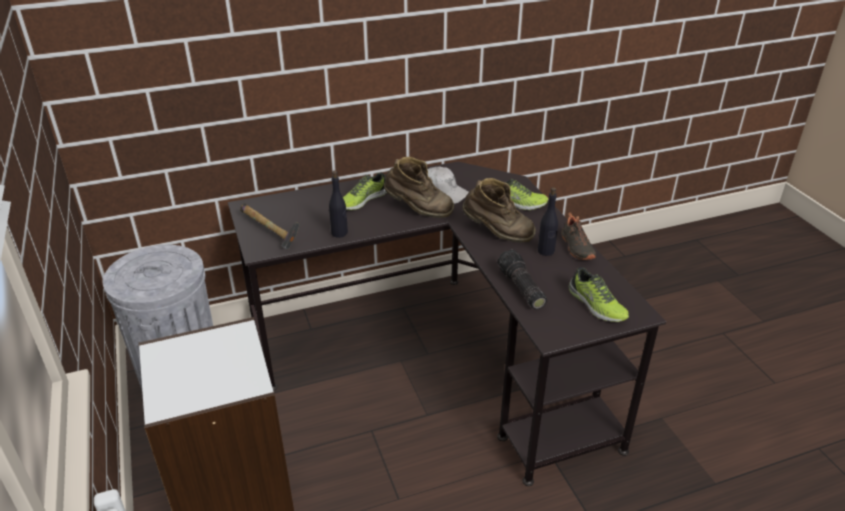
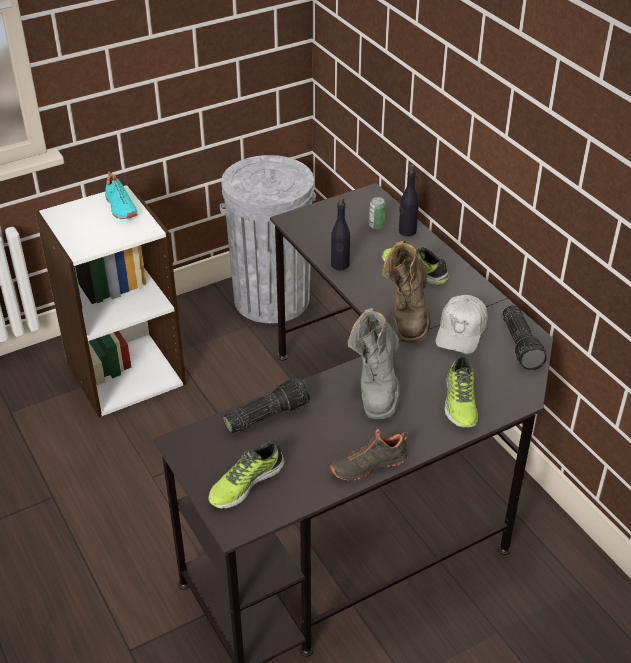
camera: 80 degrees right, 5 degrees up
hammer [240,203,300,250] -> none
brown boot [462,178,536,242] -> grey boot [347,308,400,419]
black bottle [538,187,558,256] -> black bottle moved to [399,164,419,237]
none -> turquoise shoe [105,171,137,219]
none -> can [369,197,386,229]
none -> flashlight [503,305,547,371]

